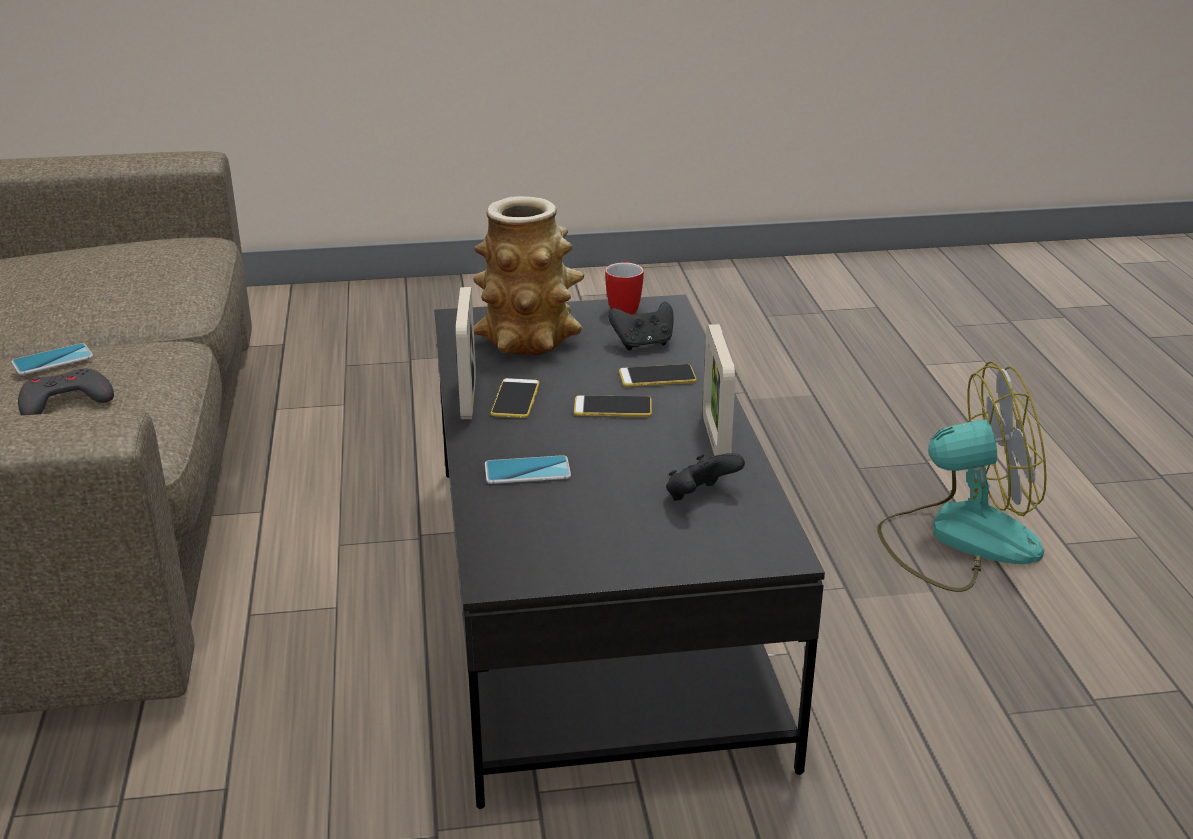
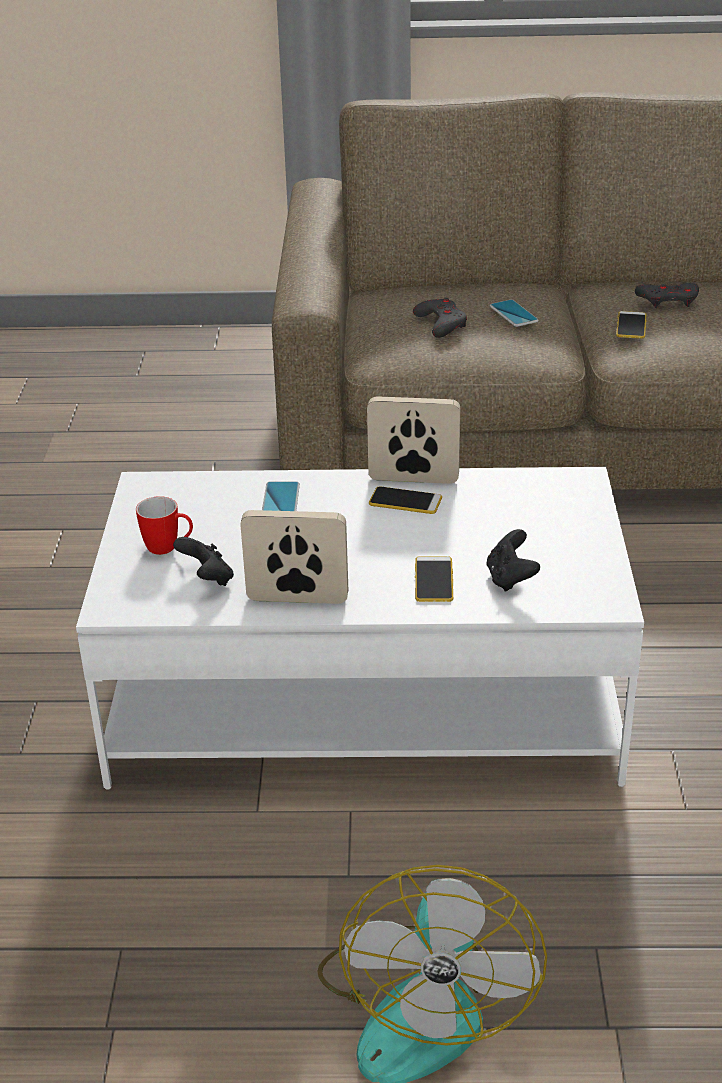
camera: 100 degrees right, 5 degrees up
black coffee table [434,295,825,809] -> white coffee table [76,467,644,790]
vase [473,196,584,355] -> none
phone [574,395,652,417] -> phone moved to [616,311,646,339]
mug [605,262,644,315] -> mug moved to [136,496,193,555]
none -> grey game controller [635,283,699,308]

